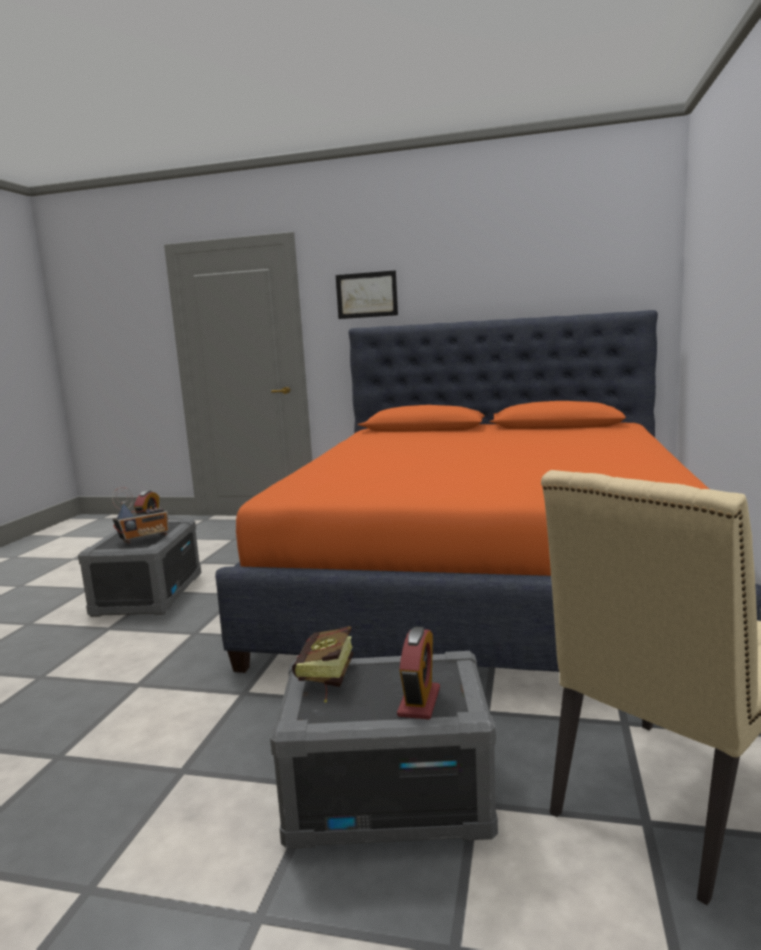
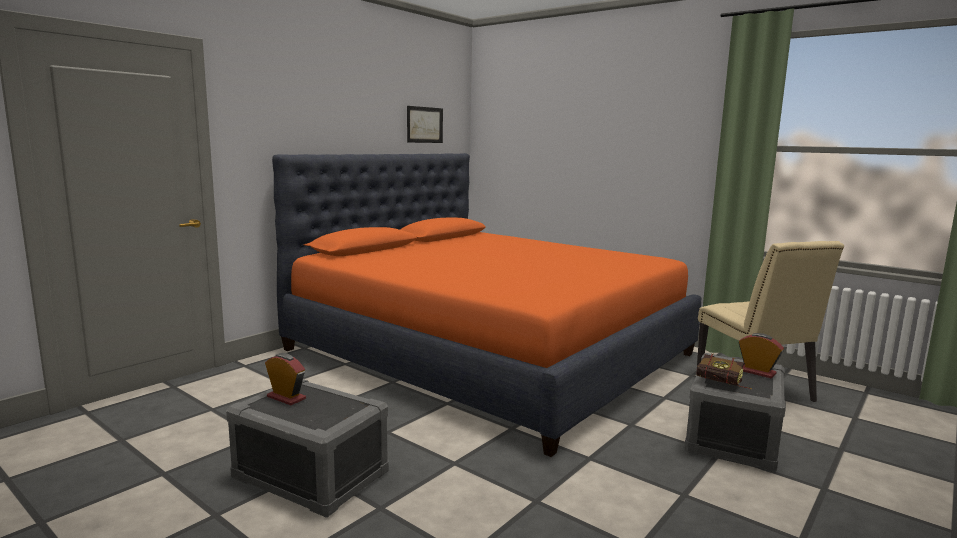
camera: 65 degrees left, 0 degrees up
radio [112,487,169,544] -> none
picture [336,270,398,319] -> picture moved to [407,106,443,143]

